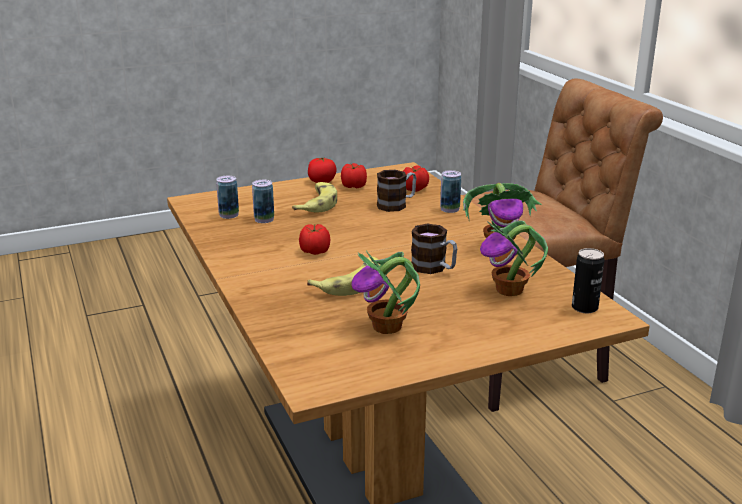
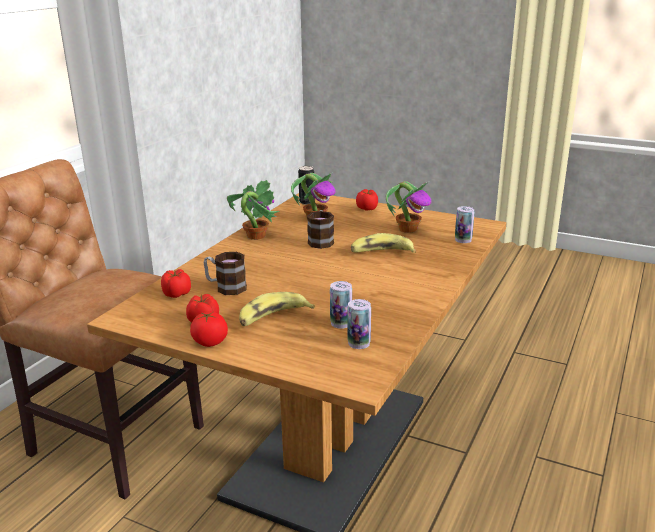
camera: 130 degrees left, 0 degrees up
tomato [299,224,330,255] -> tomato moved to [356,189,378,211]
can [440,170,461,213] -> can moved to [455,206,474,243]

